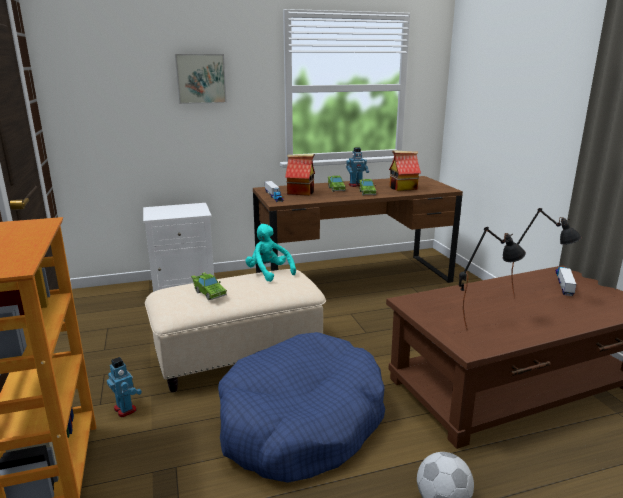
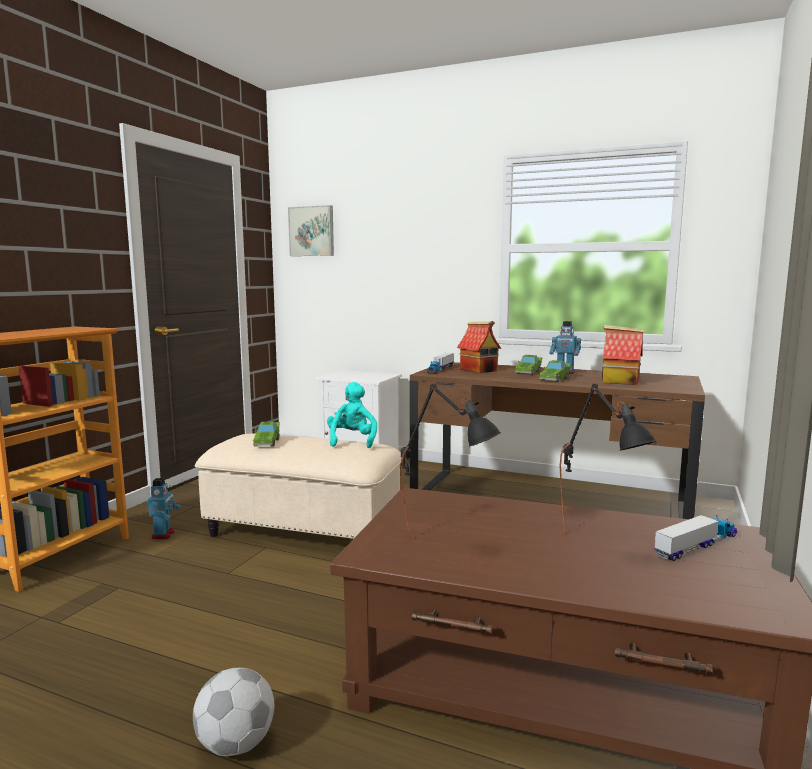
camera: 40 degrees right, 10 degrees down
picture [175,54,227,104] -> picture moved to [288,205,334,256]
blue dog bed [218,332,385,483] -> none

